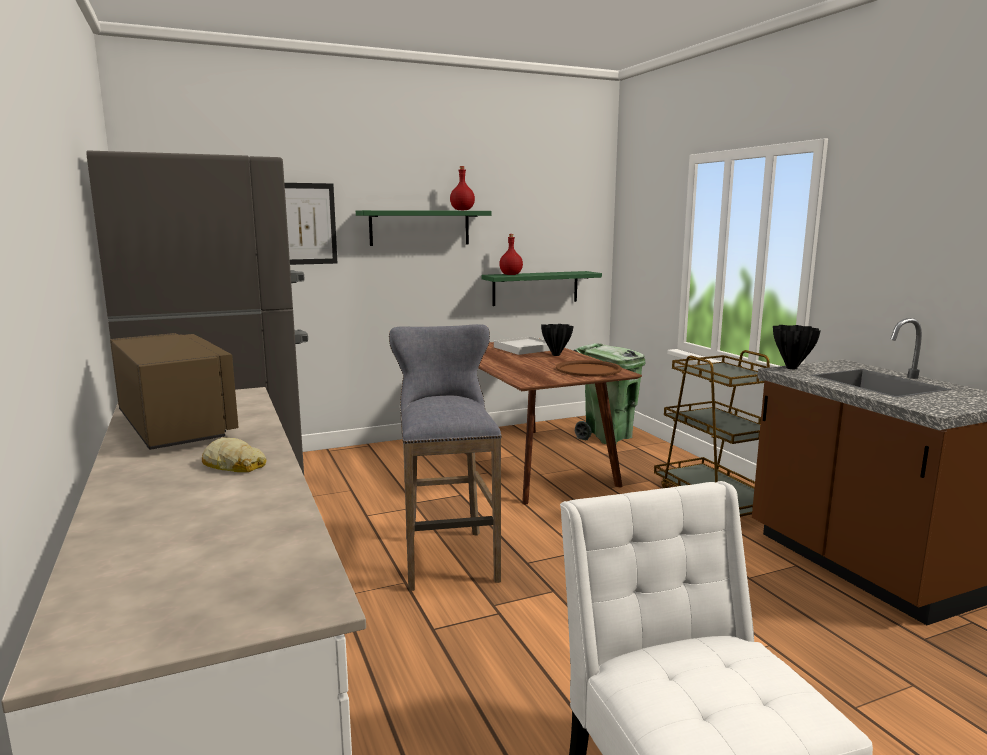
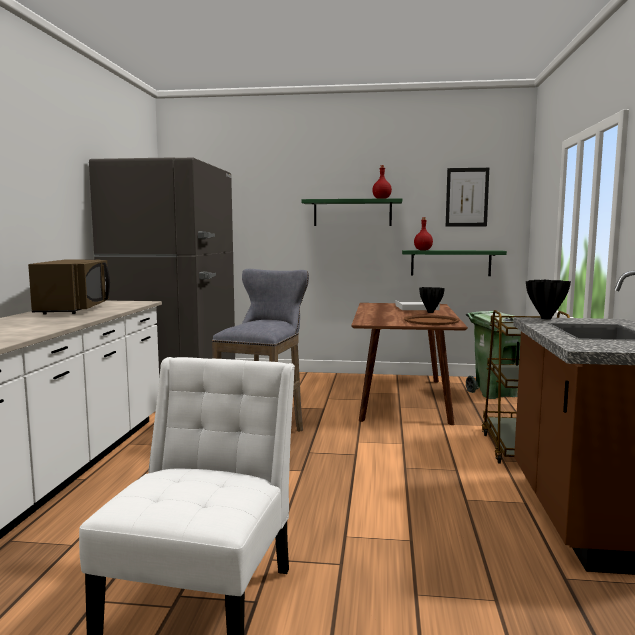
camera: 30 degrees right, 5 degrees down
bread [202,437,267,472] -> none
picture [284,183,337,265] -> picture moved to [446,168,489,226]

